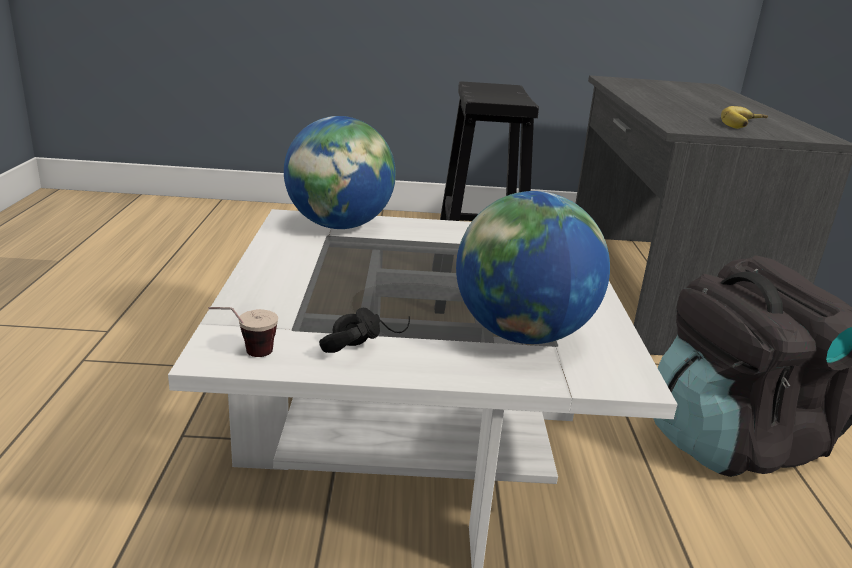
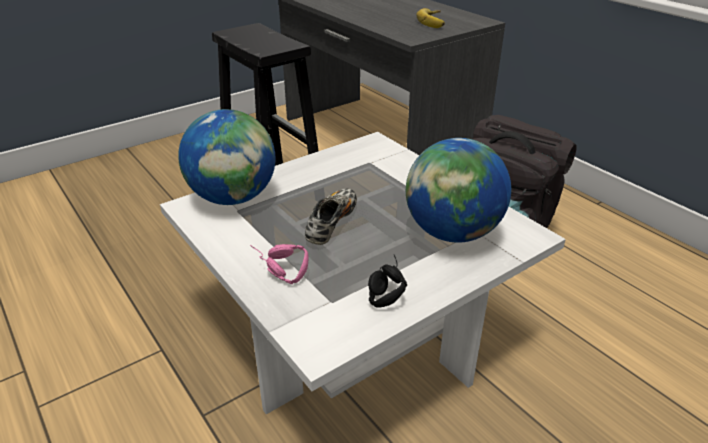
camera: 35 degrees left, 10 degrees up
cup [208,307,278,357] -> none
none -> pink headphones [250,244,308,284]
none -> shoe [305,188,357,245]

